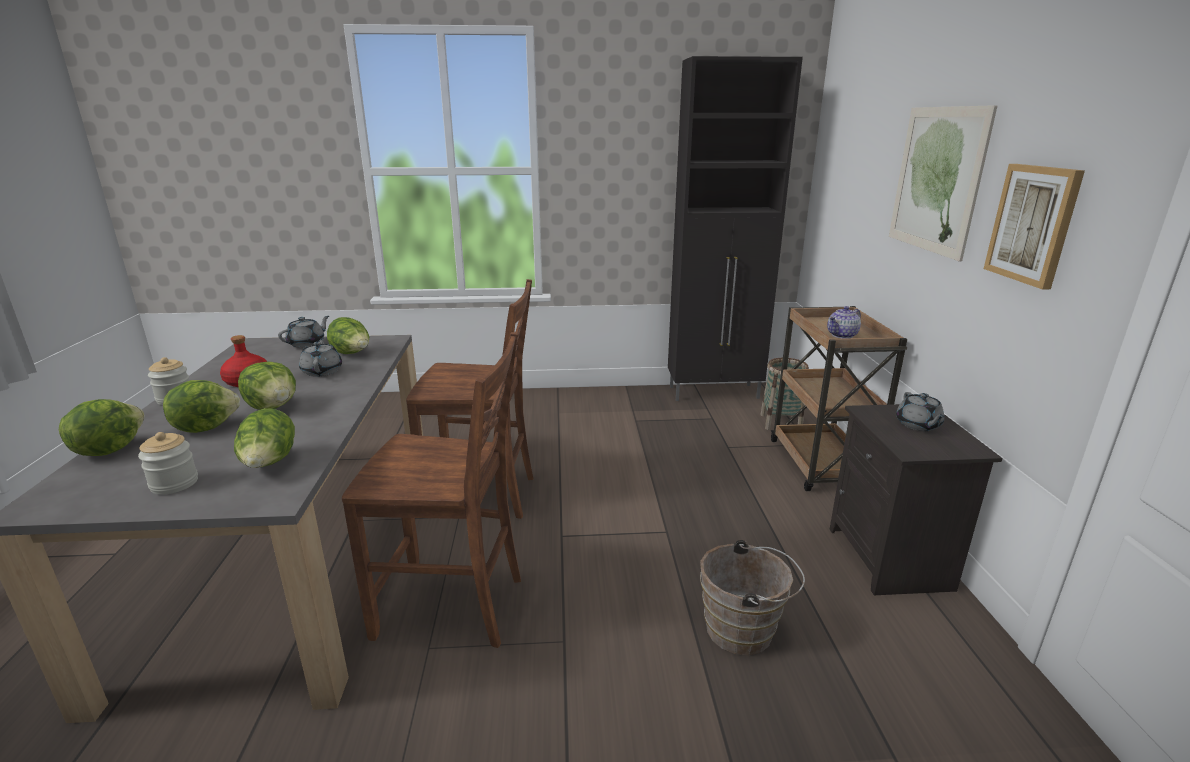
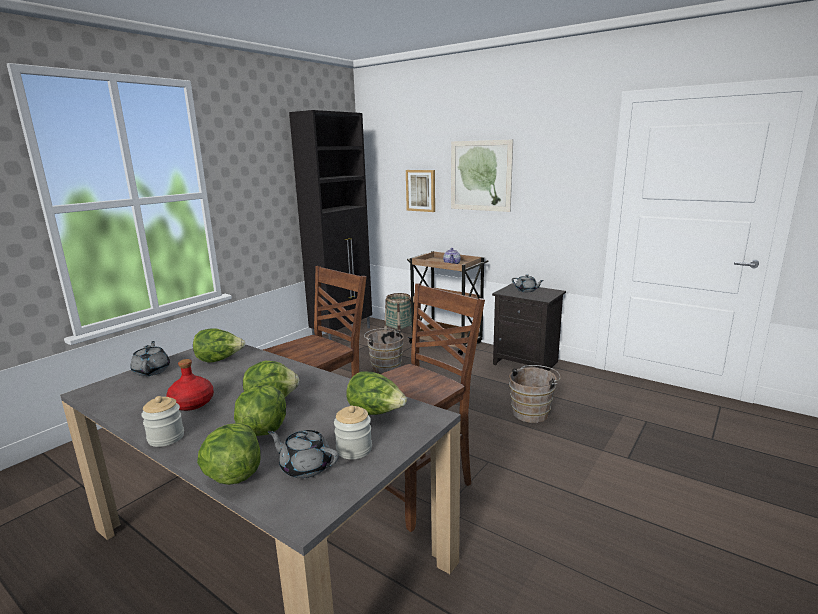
camera: 50 degrees left, 5 degrees down
grey teapot [299,338,342,377] -> grey teapot moved to [268,430,339,479]
picture [984,164,1085,289] -> picture moved to [406,170,435,212]
none -> brown bucket [364,328,404,374]

